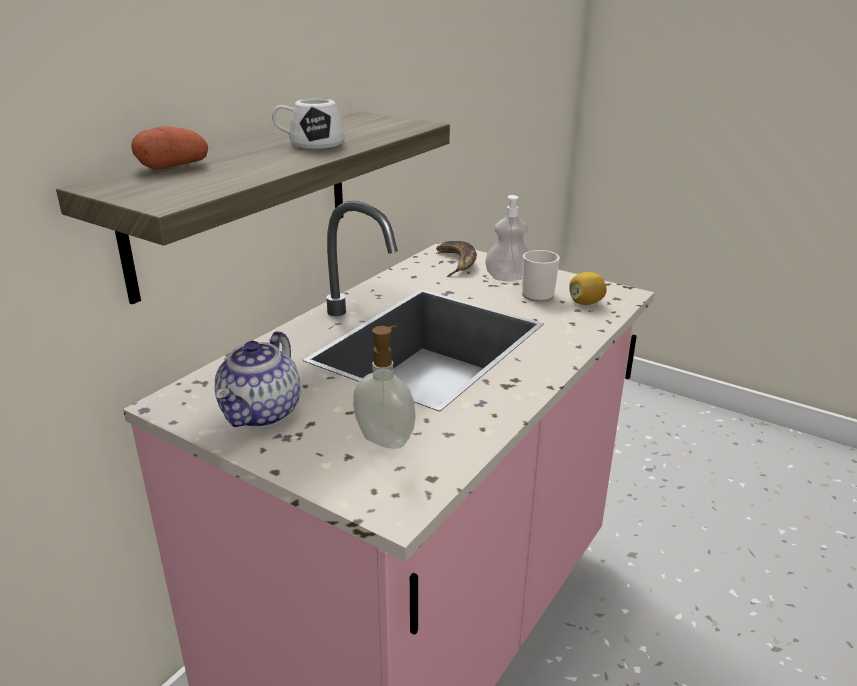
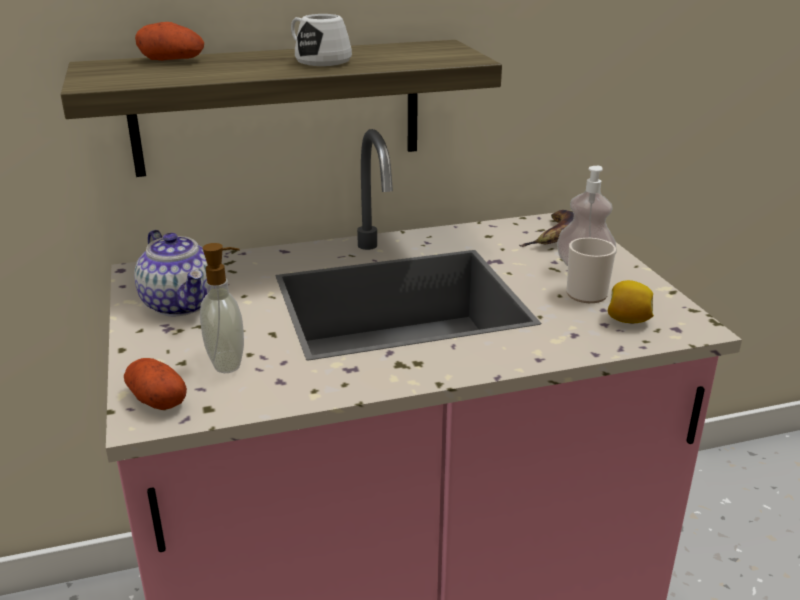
camera: 40 degrees right, 0 degrees up
teapot [215,331,301,428] -> teapot turned 90 degrees counterclockwise [134,230,208,316]
none -> potato [124,358,187,410]

